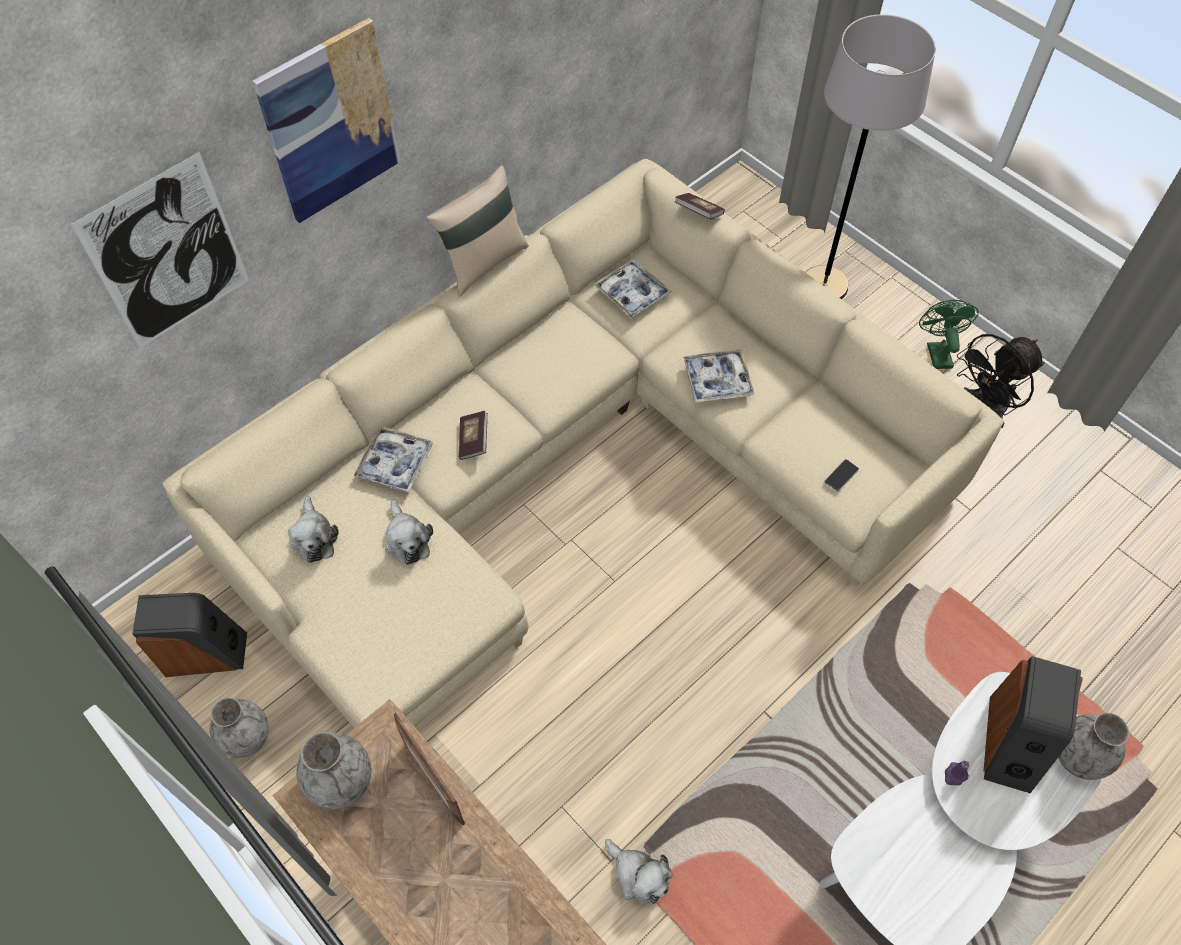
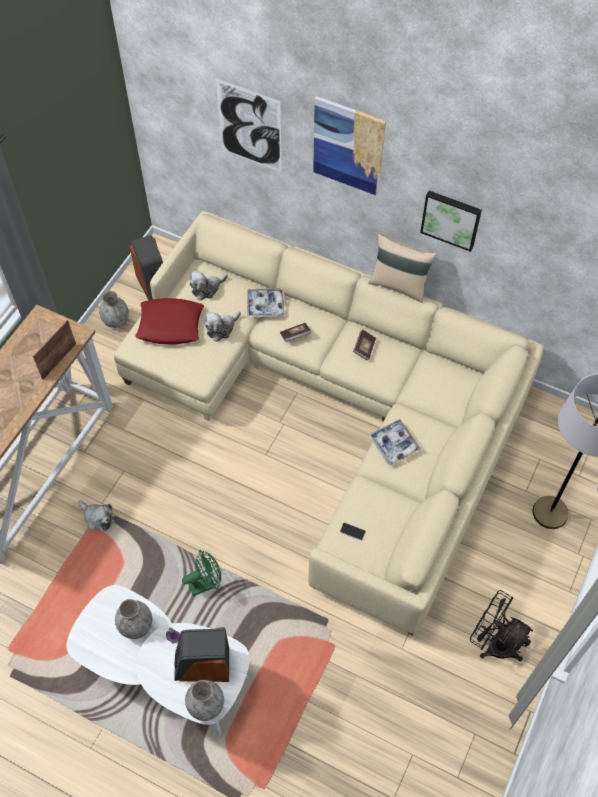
camera: 70 degrees right, 0 degrees up
grey vase [296,732,371,809] -> grey vase moved to [115,599,152,639]
tray [593,259,672,319] -> none
plush toy [605,839,673,904] -> plush toy turned 75 degrees counterclockwise [79,500,115,531]
book [674,193,725,219] -> book moved to [353,329,376,360]
green fan [919,300,979,369] -> green fan moved to [182,550,222,596]
none -> red pillow [136,298,204,344]
none -> picture [420,191,482,252]

